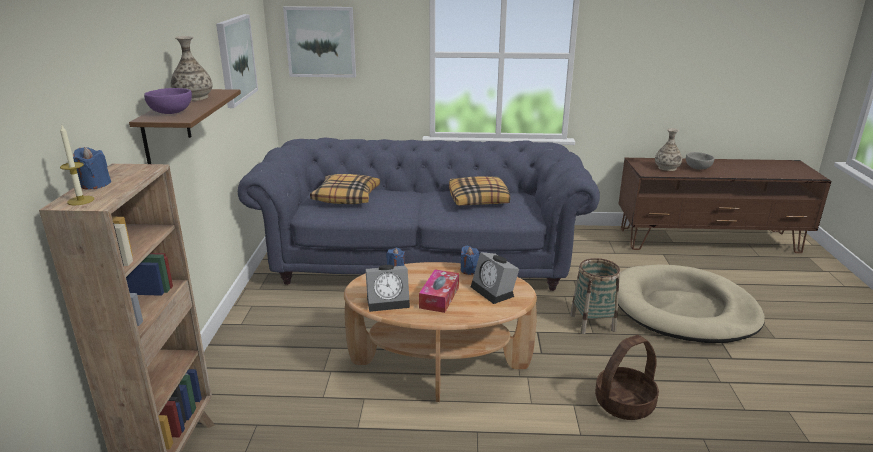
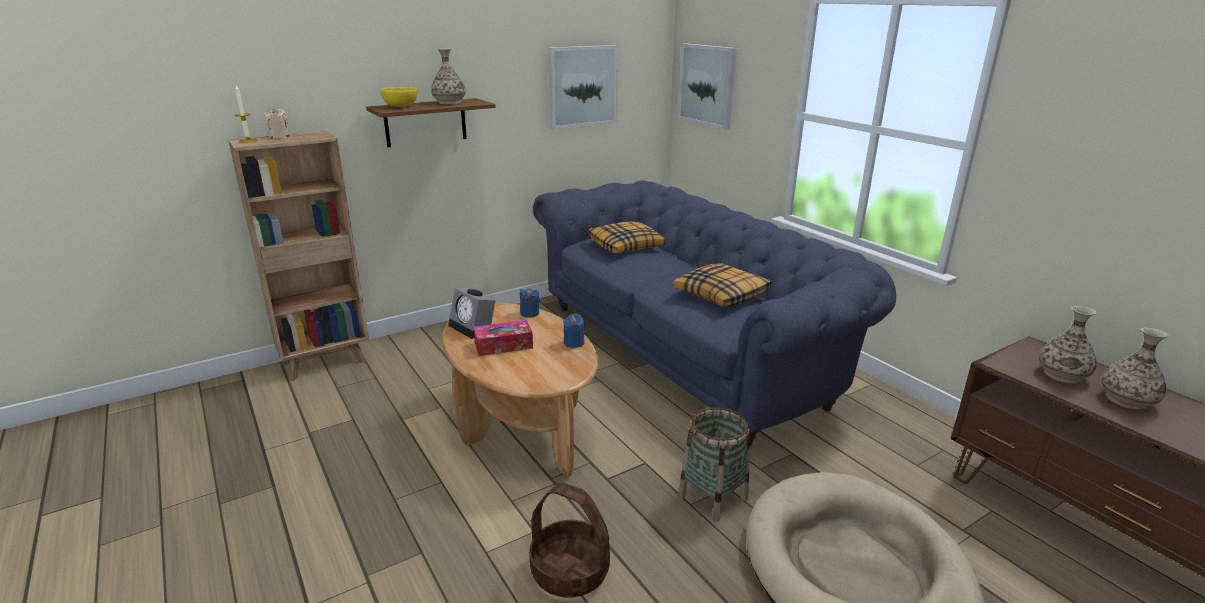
camera: 55 degrees right, 0 degrees up
blue candle [73,147,111,190] -> beige candle [265,108,290,139]
purple bowl [144,88,192,114] -> yellow bowl [380,87,418,107]
alarm clock [471,252,519,304] -> none
grey bowl [686,152,715,170] -> vase [1102,328,1169,410]

